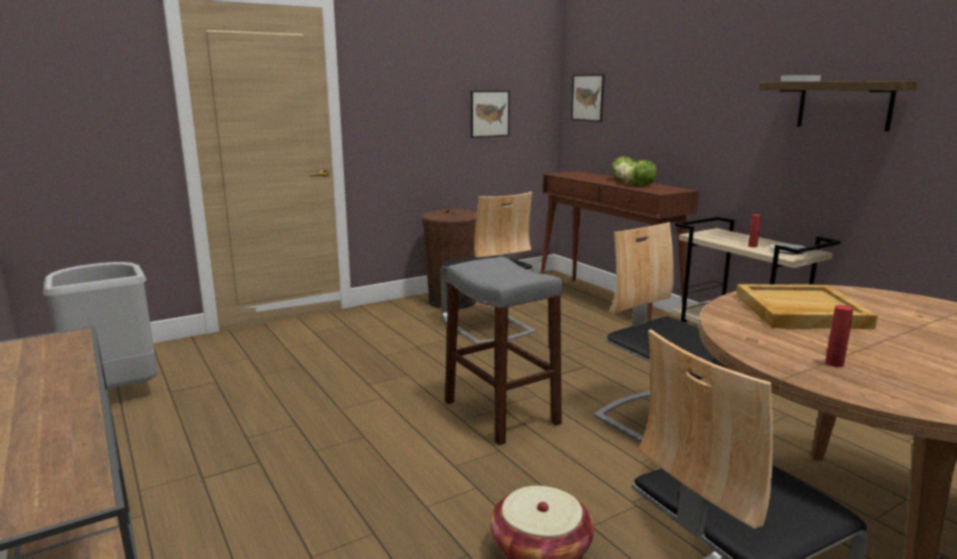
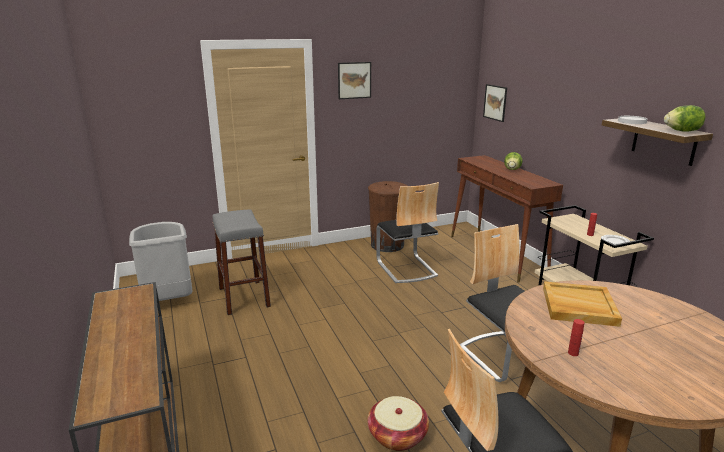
camera: 10 degrees right, 5 degrees up
grey stool [445,257,563,445] -> grey stool moved to [213,209,271,315]
picture [471,90,510,138] -> picture moved to [338,62,371,99]
lettuce [621,160,657,186] -> lettuce moved to [664,105,705,131]

